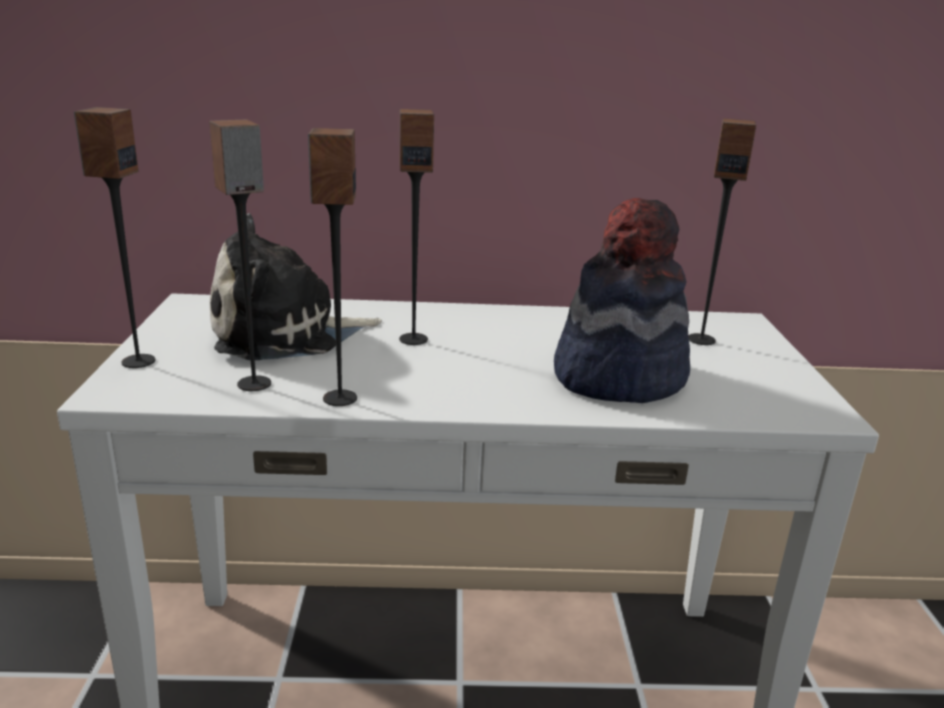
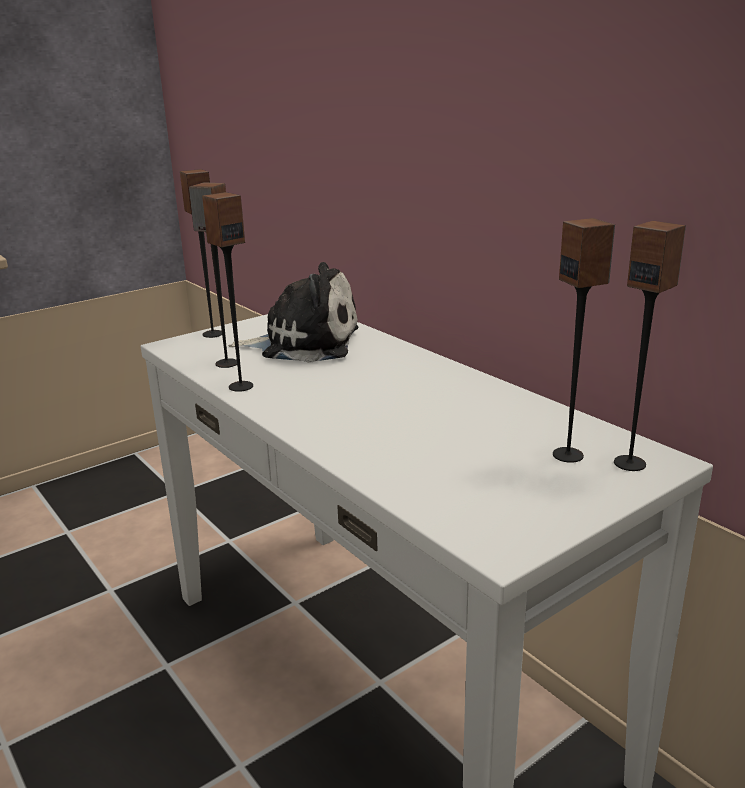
camera: 55 degrees right, 0 degrees up
plush toy [210,213,382,360] -> plush toy turned 150 degrees clockwise [228,262,358,363]
speaker [399,109,434,345] -> speaker moved to [614,221,686,471]
hat [554,198,690,403] -> none

